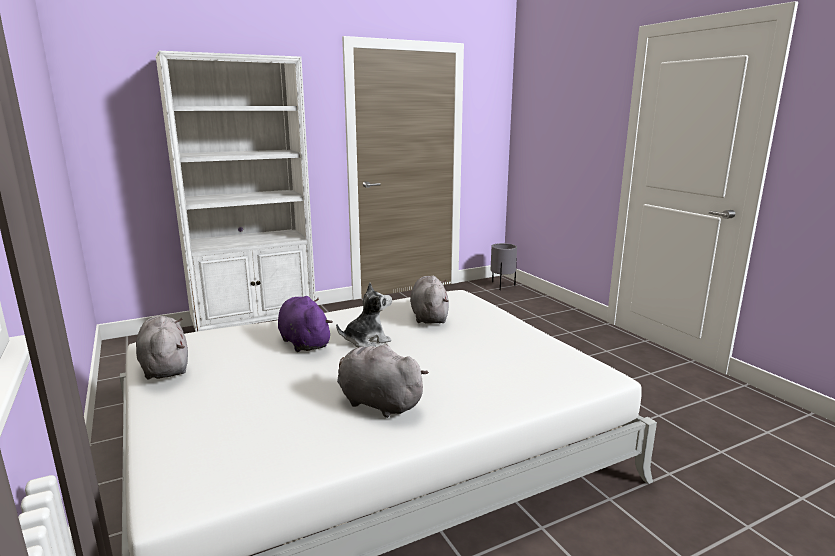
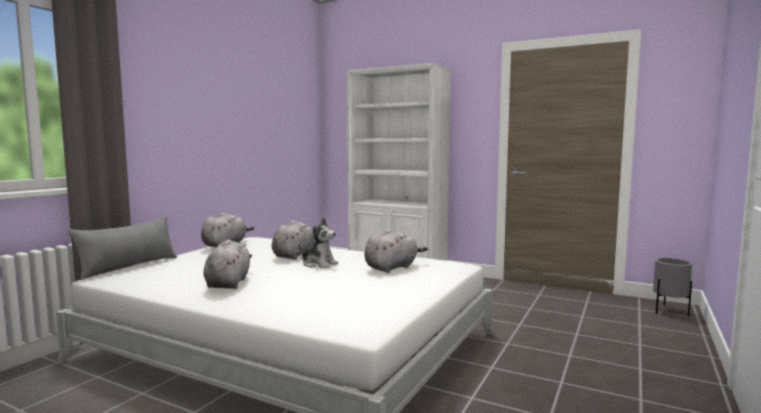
camera: 55 degrees right, 10 degrees down
purple plush toy [278,296,333,352] -> grey plush toy [272,220,315,260]
none -> grey pillow [68,216,177,279]

